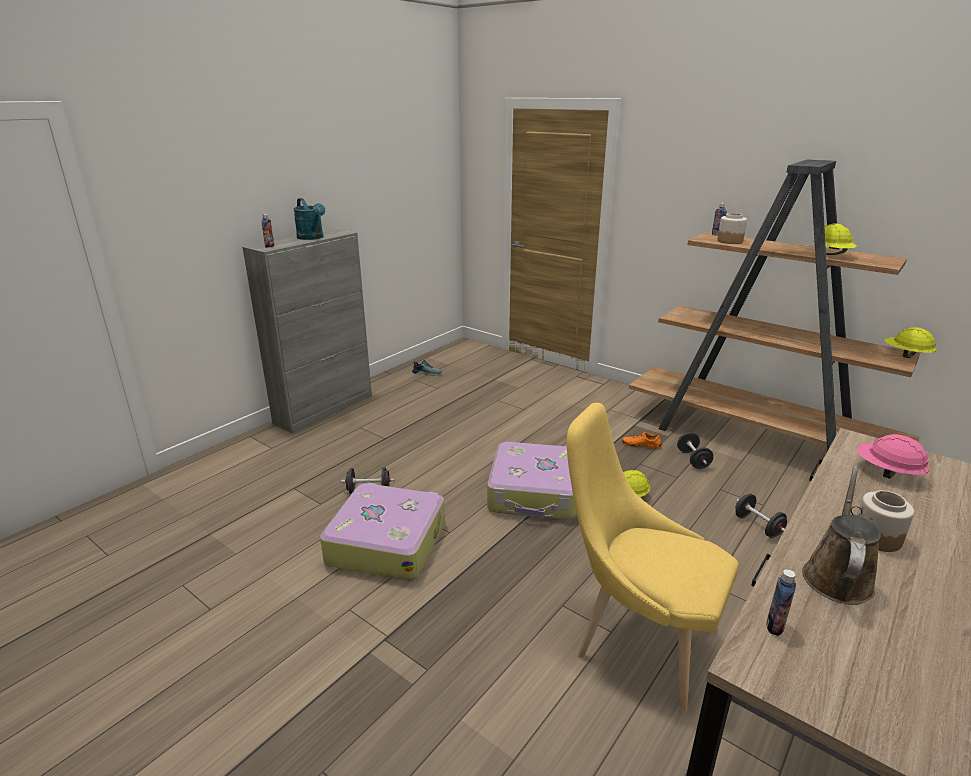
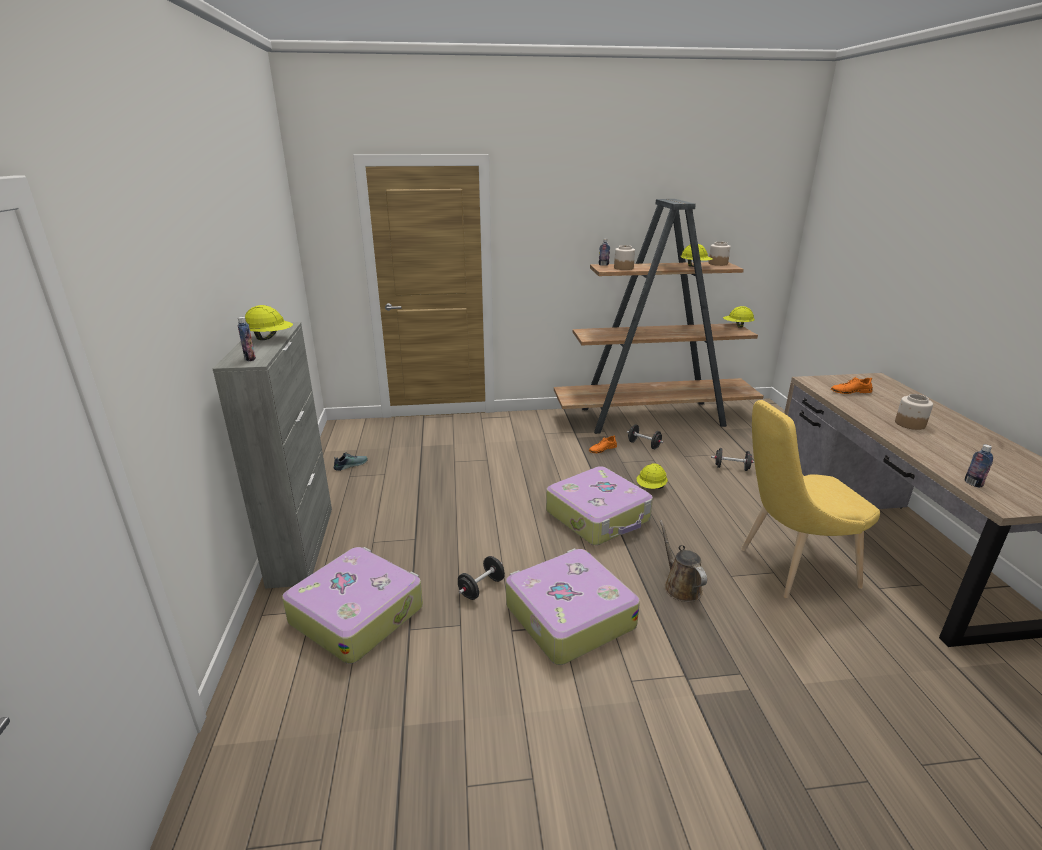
camera: 45 degrees left, 0 degrees up
turquoise watering can [293,198,325,240] -> yellow hard hat [245,305,293,340]
brown watering can [802,466,881,605] -> brown watering can moved to [660,520,707,602]
pink hard hat [856,434,930,479] -> orange shoe [831,376,873,394]
none -> suitcase [282,547,423,664]
none -> jar [708,242,731,266]

